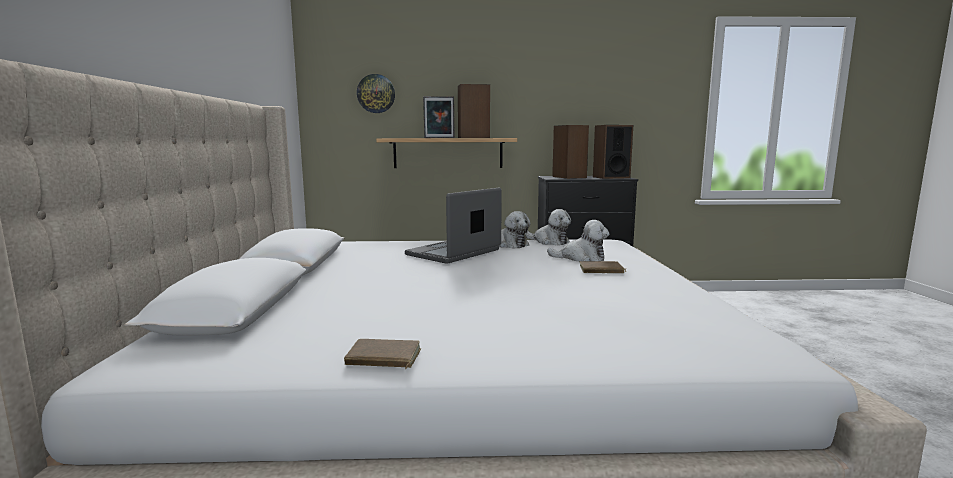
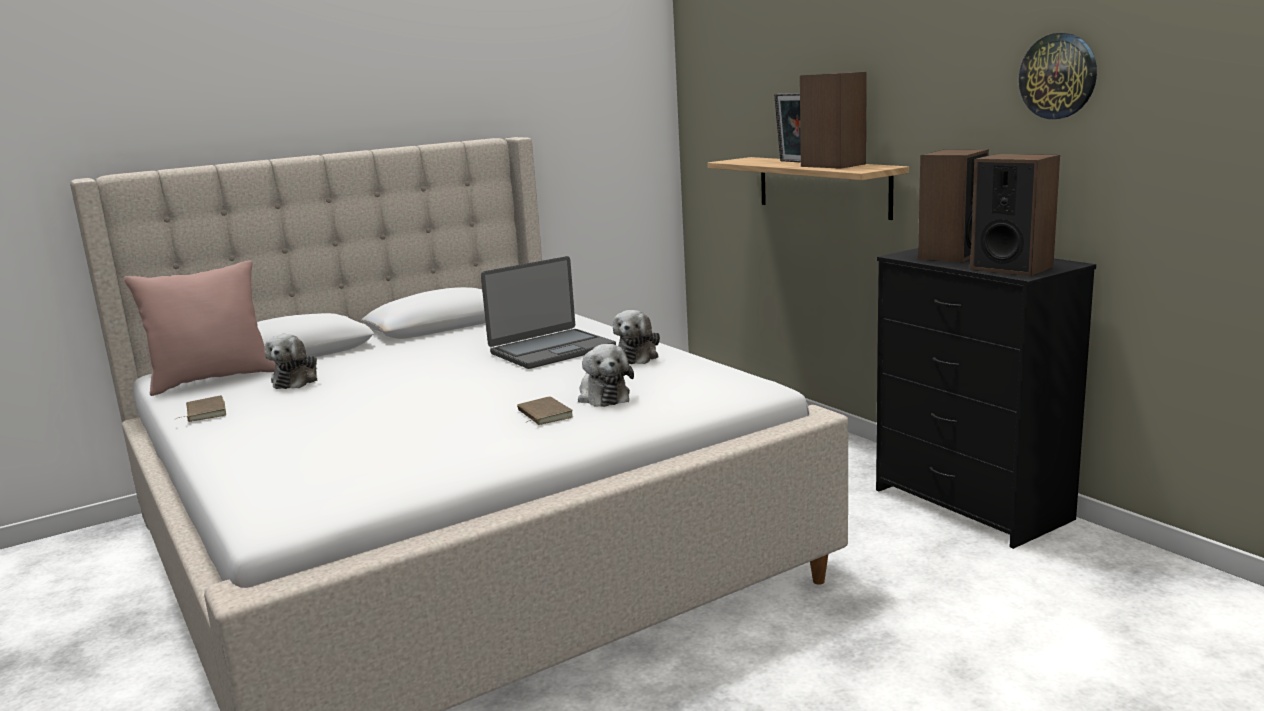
camera: 60 degrees right, 5 degrees up
wall clock [357,74,395,113] -> wall clock moved to [1019,33,1097,119]
laptop [405,188,502,264] -> laptop turned 135 degrees clockwise [481,256,616,369]
plush toy [525,209,571,245] -> plush toy moved to [265,334,317,389]
none -> pink pillow [124,260,275,396]

